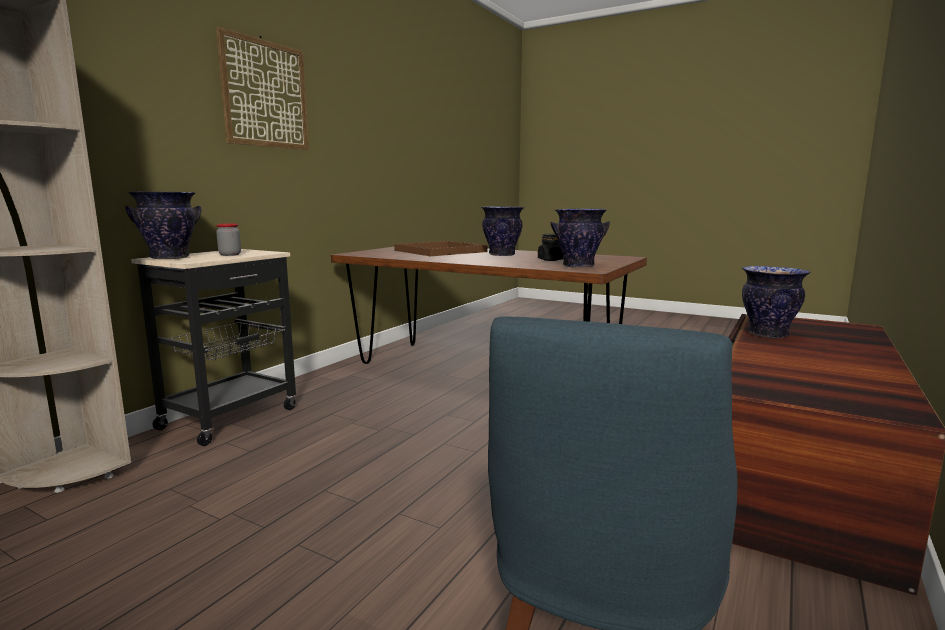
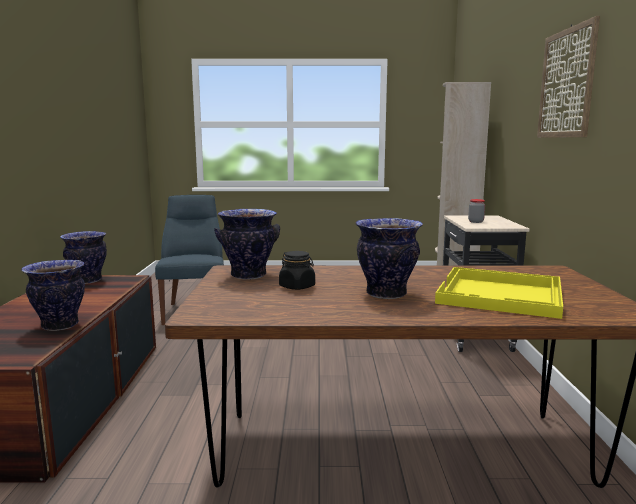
camera: 150 degrees right, 0 degrees up
vase [125,192,201,259] -> vase moved to [60,231,107,284]
brown tray [394,241,488,256] -> yellow tray [435,267,563,319]

